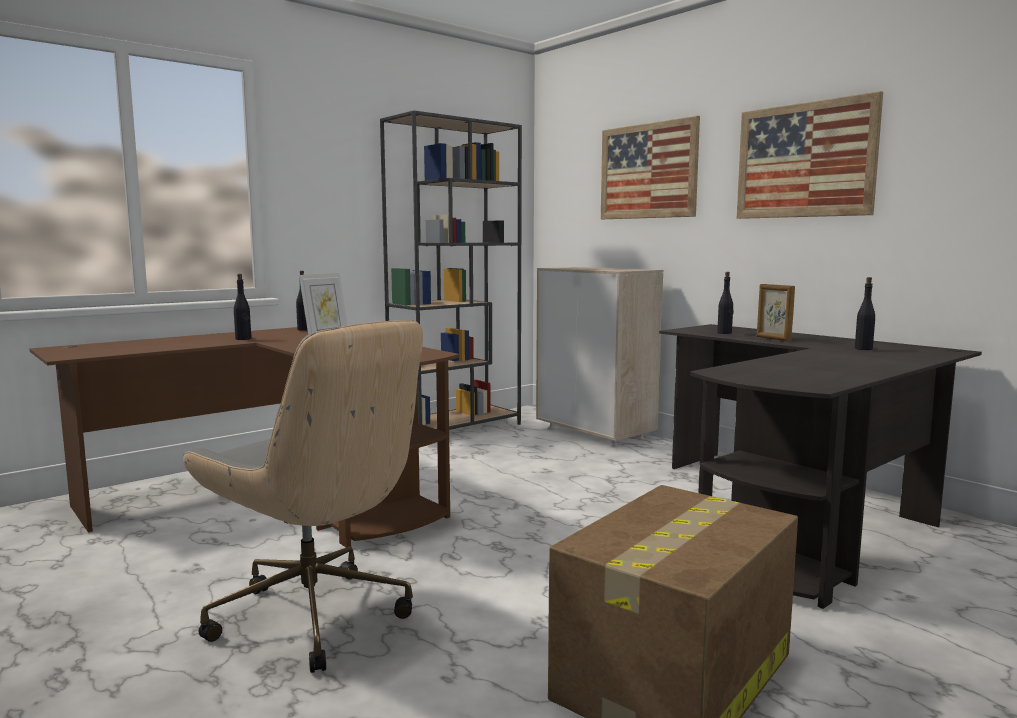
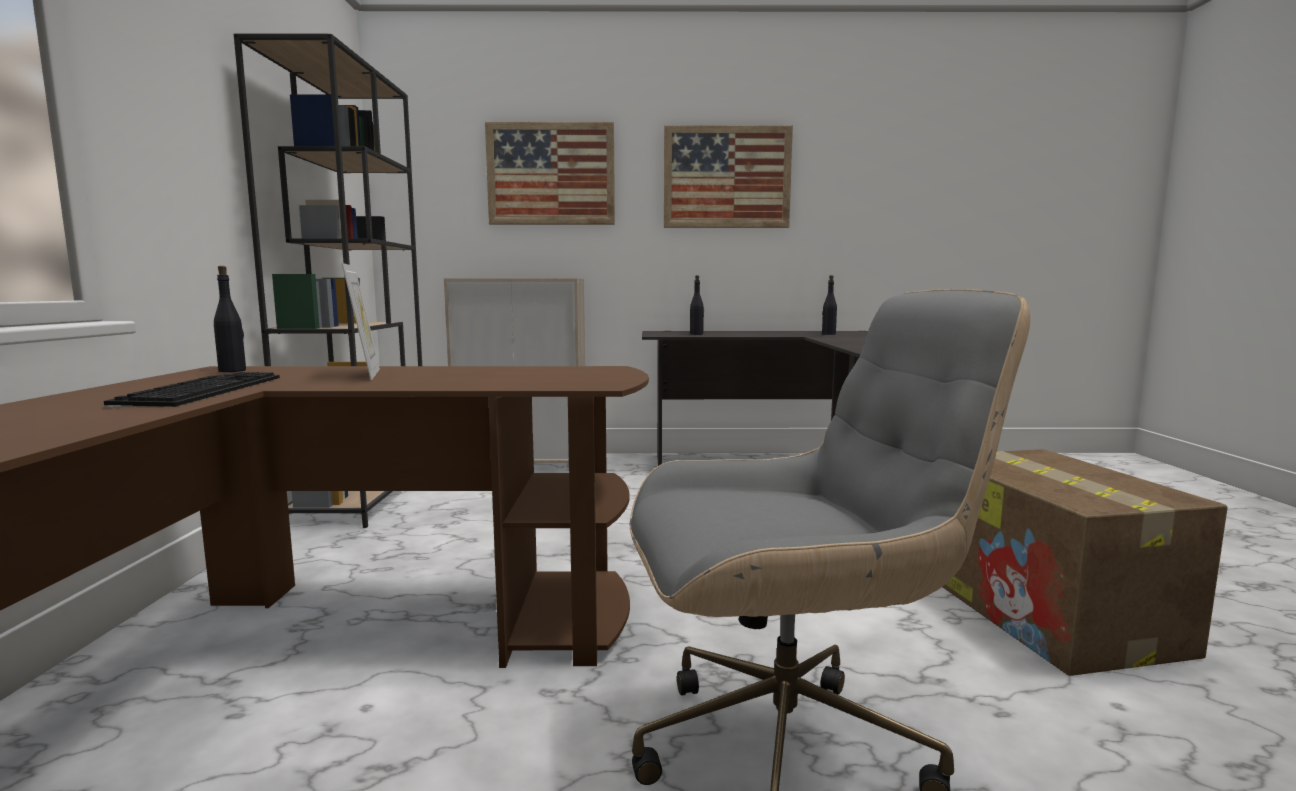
camera: 50 degrees left, 0 degrees up
black bottle [234,274,251,340] -> keyboard [104,372,280,408]
picture frame [757,284,795,341] -> none

